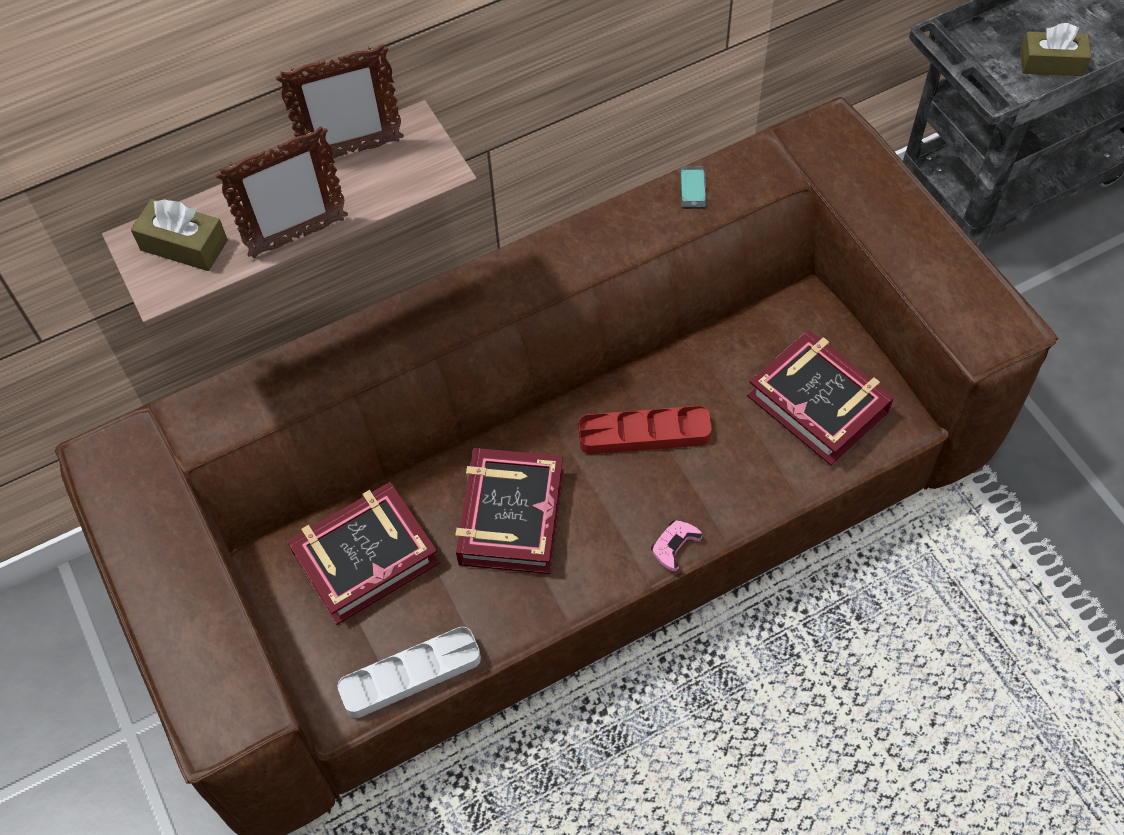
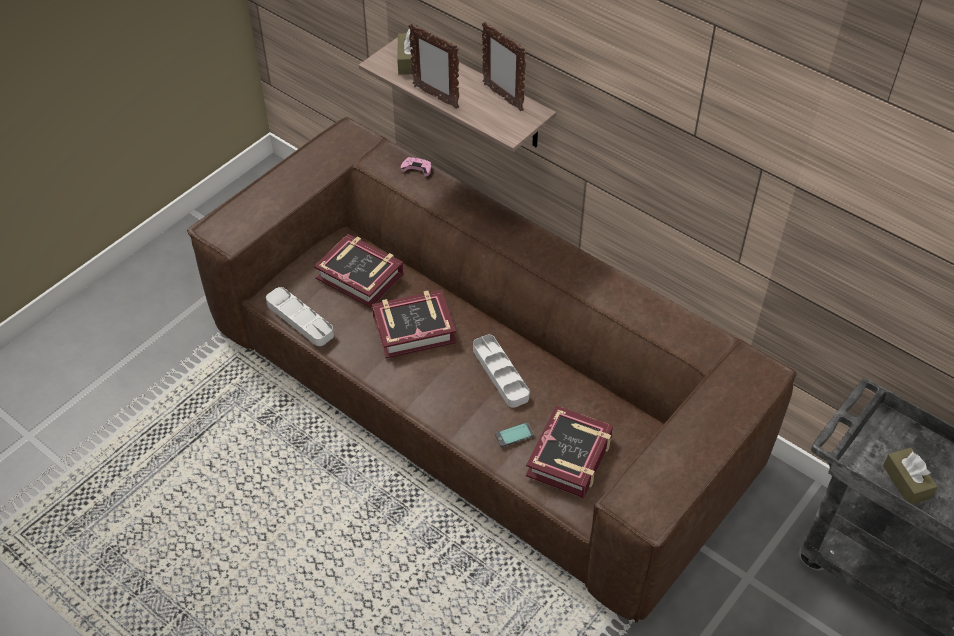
camera: 65 degrees right, 10 degrees down
red tray [579,406,712,454] -> grey tray [473,335,530,408]
pink game controller [651,520,702,571] -> pink game controller moved to [401,157,431,176]
phone [680,167,706,209] -> phone moved to [495,422,534,447]

